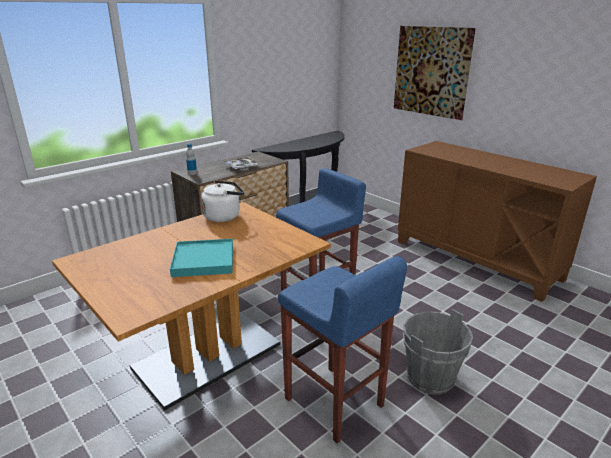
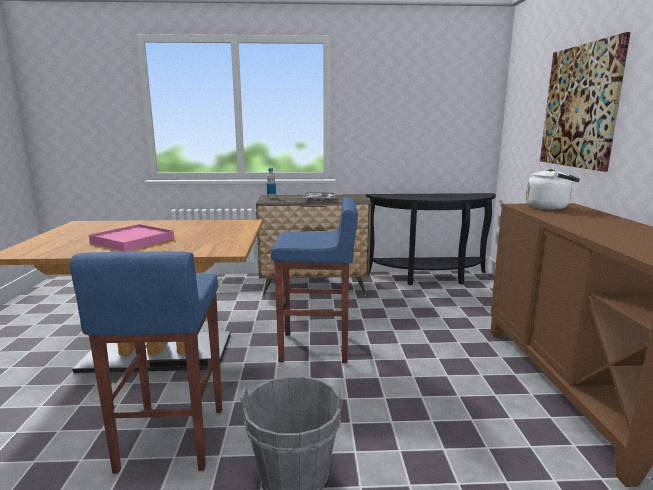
camera: 40 degrees right, 10 degrees down
turquoise tray [170,239,233,277] -> pink tray [89,224,174,252]
white kettle [201,181,244,222] -> white kettle moved to [526,168,580,210]

